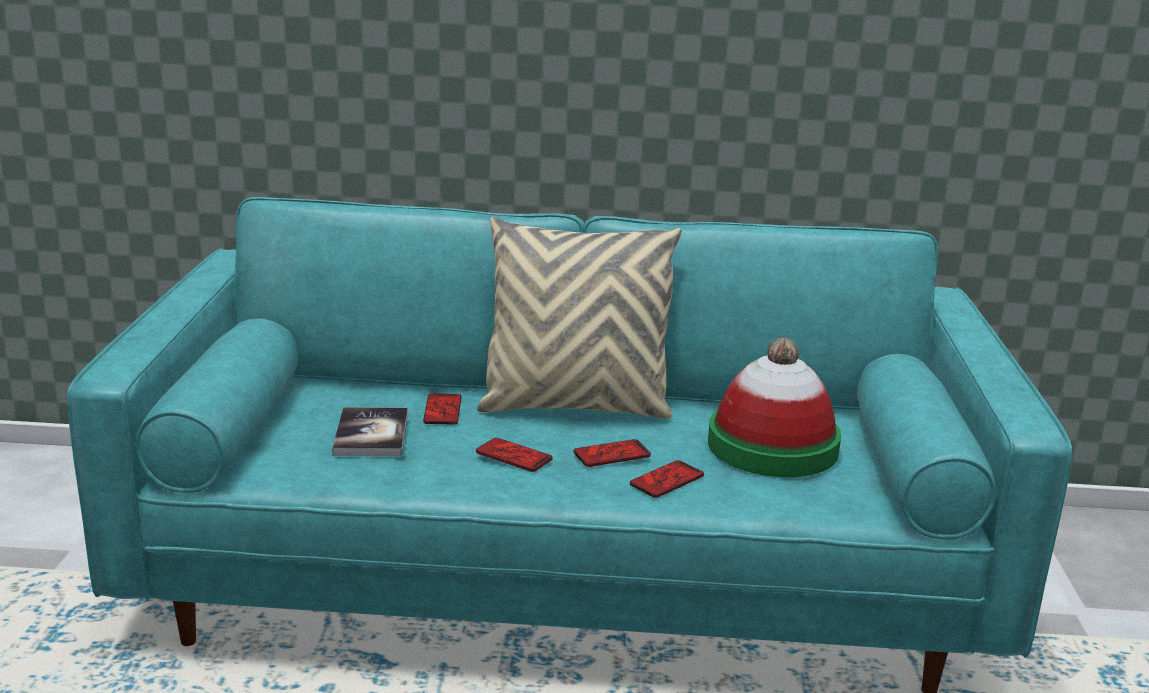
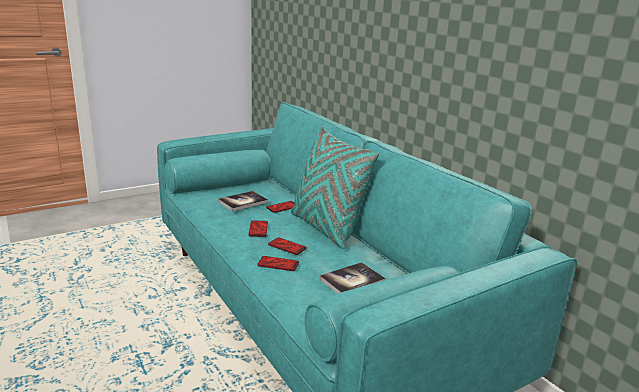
camera: 55 degrees right, 0 degrees up
beige pillow [477,216,681,419] -> turquoise pillow [291,126,379,249]
hat [708,338,841,477] -> book [320,262,386,294]

